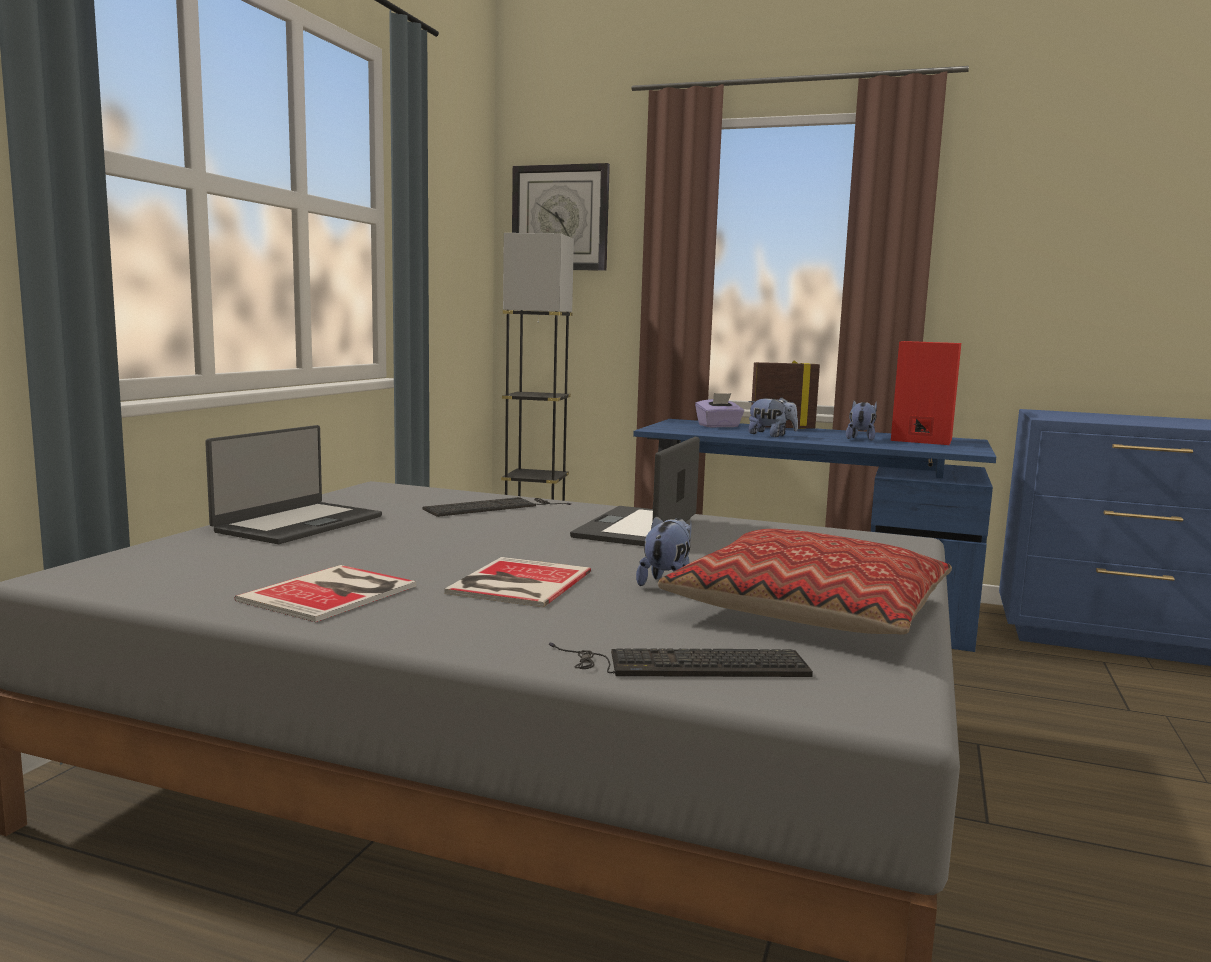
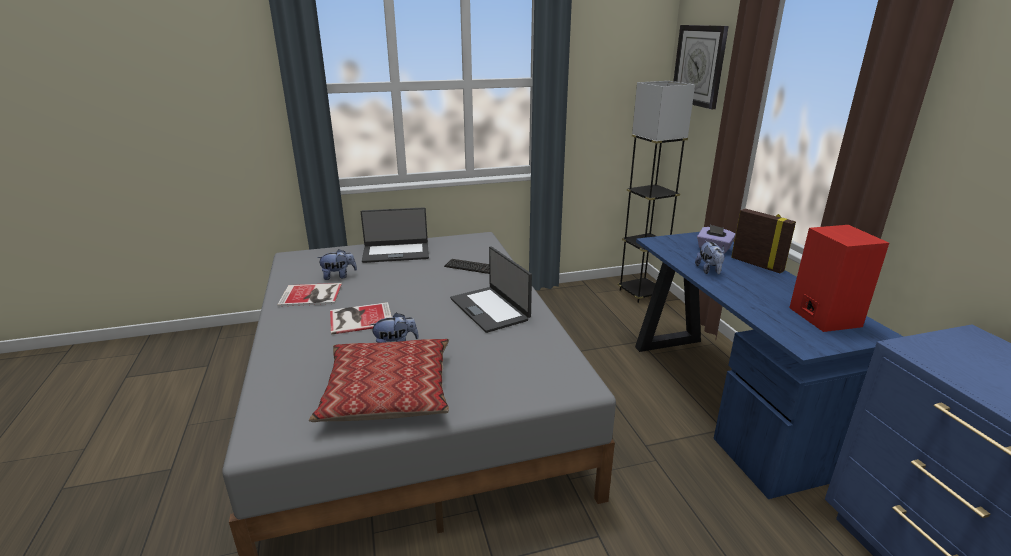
camera: 55 degrees right, 15 degrees up
keyboard [549,643,813,677] -> none
laptop [570,437,700,546] -> laptop turned 105 degrees counterclockwise [450,247,532,333]
plush toy [846,400,877,441] -> plush toy moved to [317,249,357,280]

